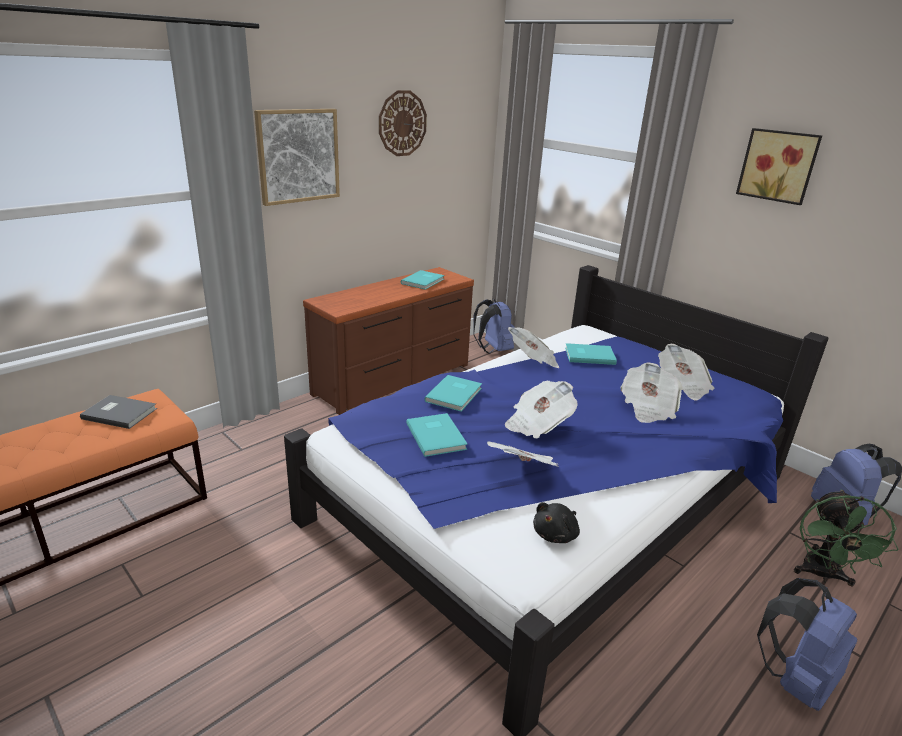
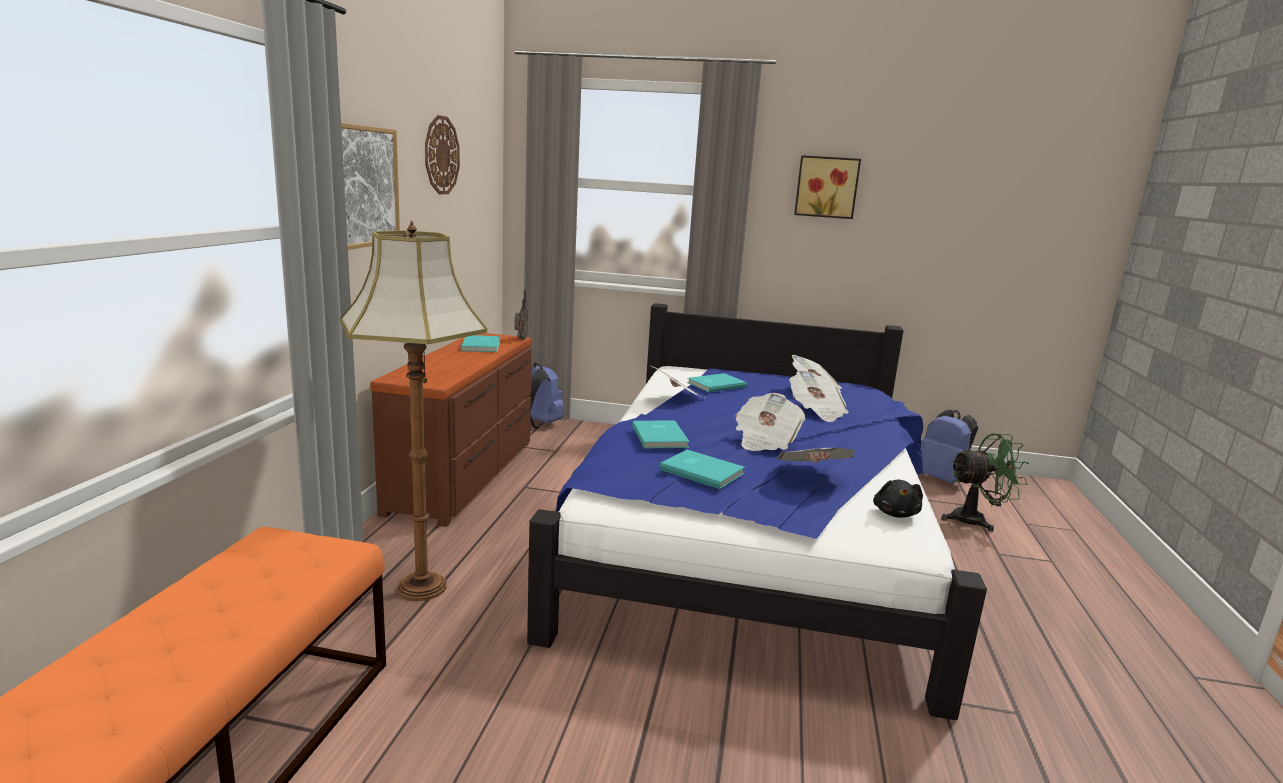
camera: 35 degrees left, 10 degrees down
grey book [80,395,157,429] -> none
blue backpack [757,578,857,711] -> none
green fan [794,489,899,587] -> green fan turned 75 degrees counterclockwise [942,433,1029,532]
none -> floor lamp [340,220,487,601]
none -> radio [514,289,528,340]

